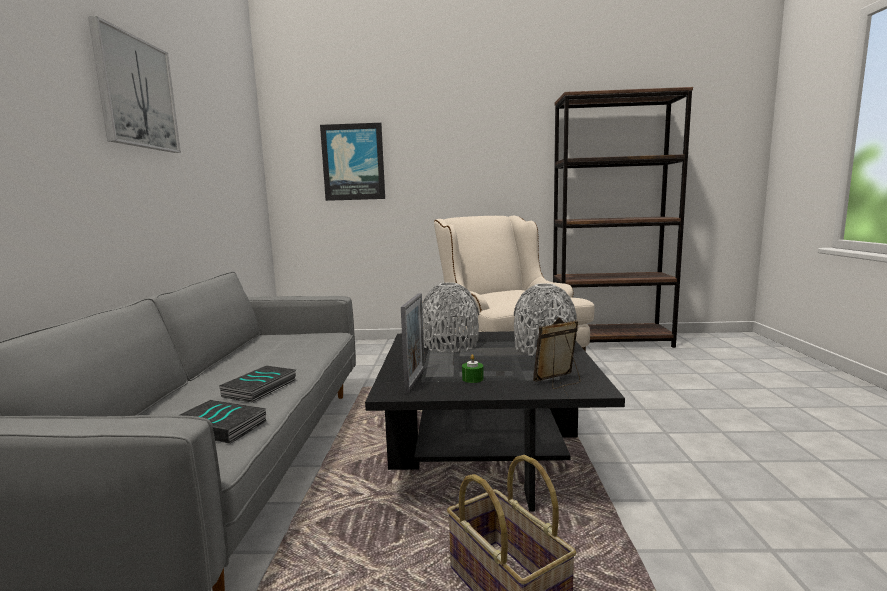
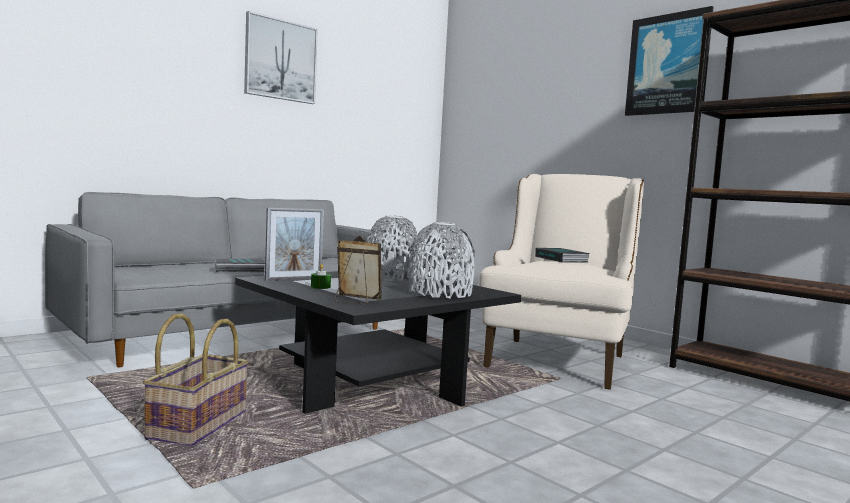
camera: 45 degrees right, 5 degrees down
book [178,400,267,444] -> book moved to [535,248,590,263]
picture [320,123,385,201] -> picture moved to [625,6,713,116]

